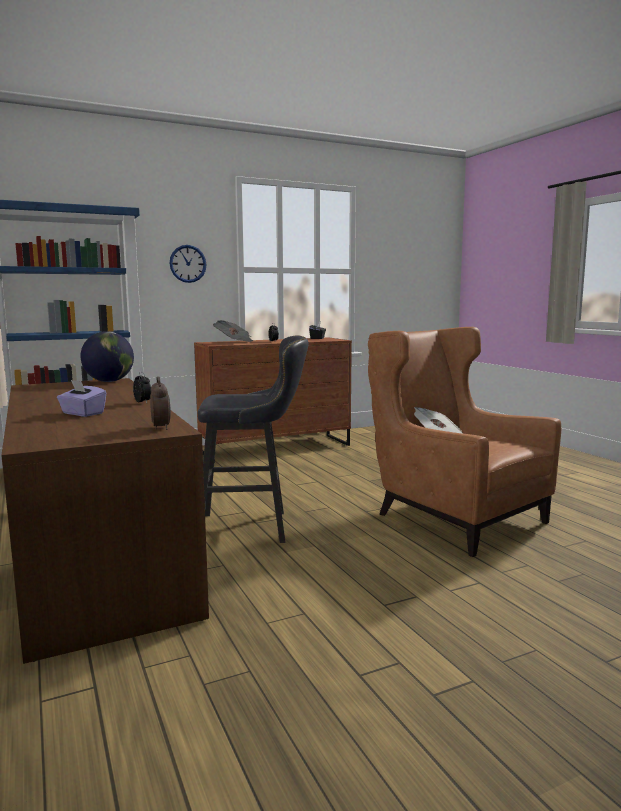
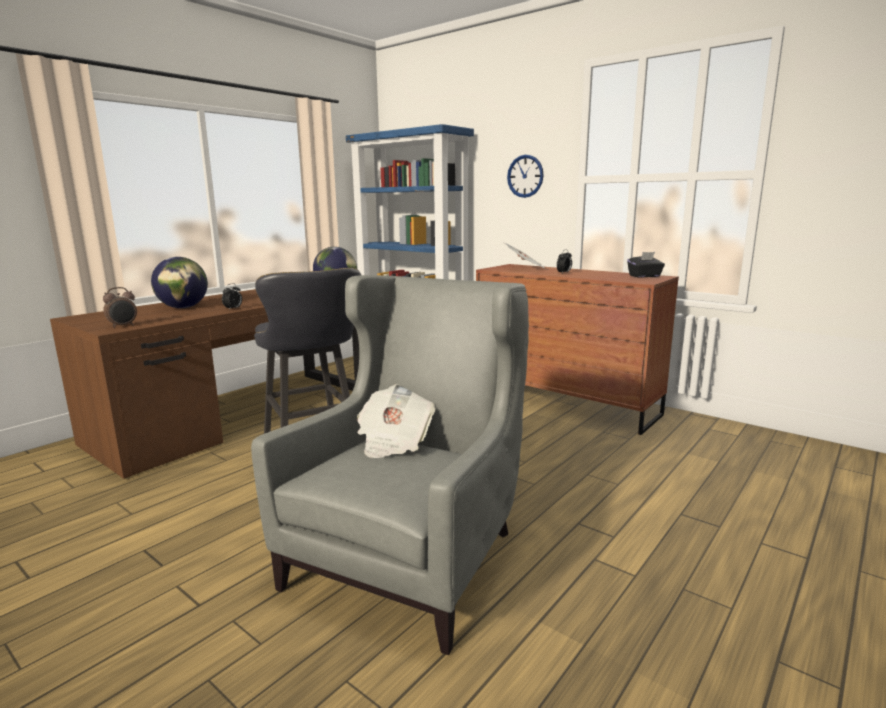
camera: 65 degrees right, 5 degrees up
purple tissue box [57,380,106,417] -> globe [151,257,208,308]
brown armchair [368,327,561,557] -> grey armchair [251,275,529,655]

